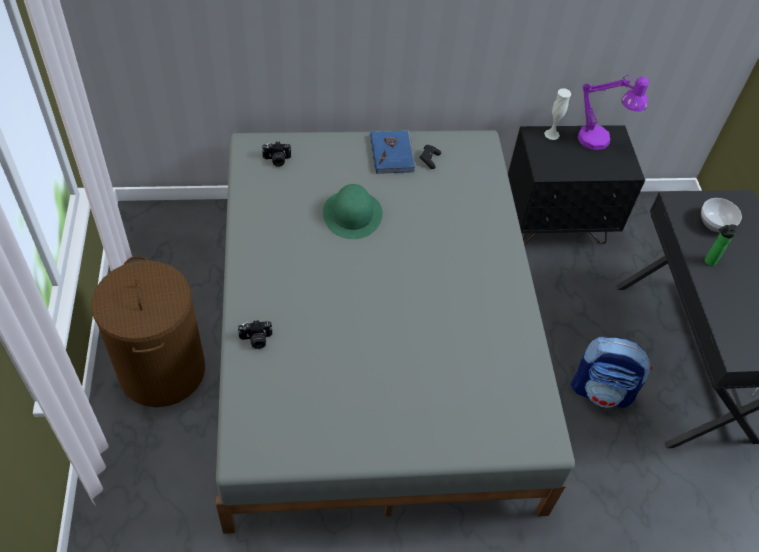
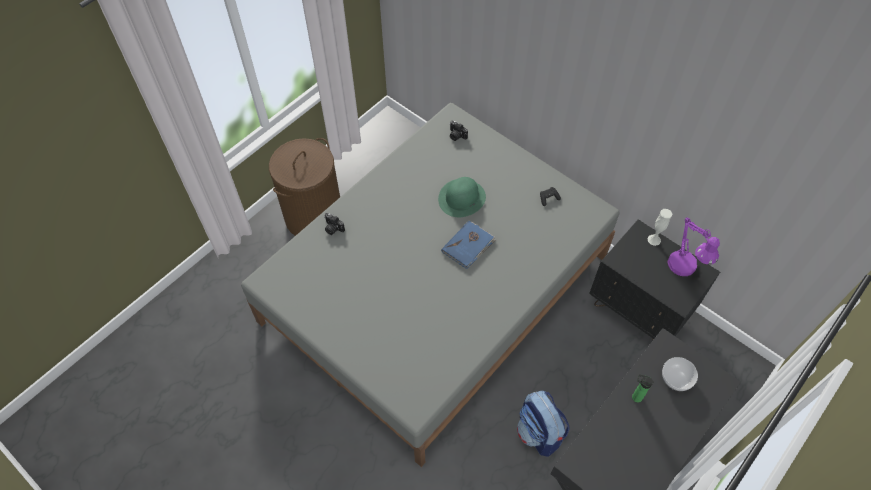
camera: 50 degrees right, 5 degrees up
blue book [370,130,415,174] -> blue book moved to [441,221,496,269]

